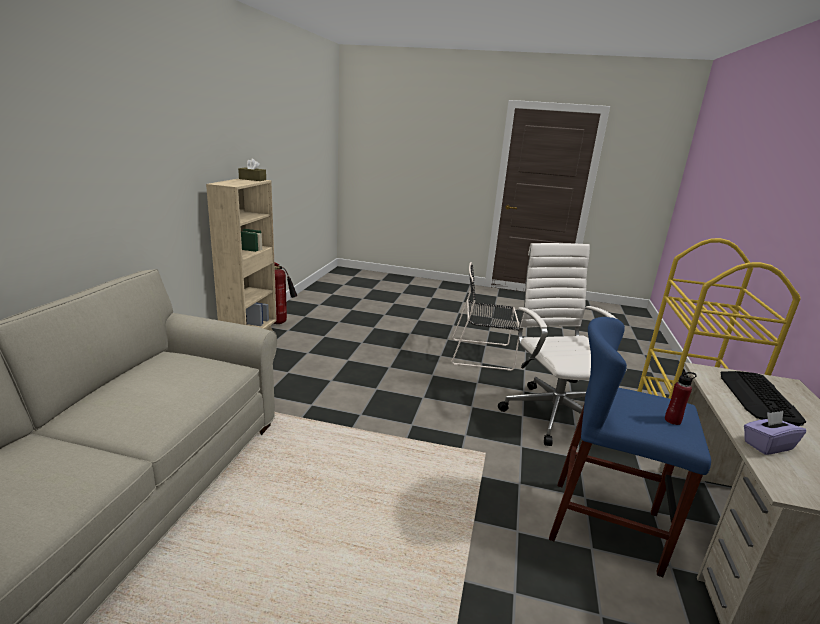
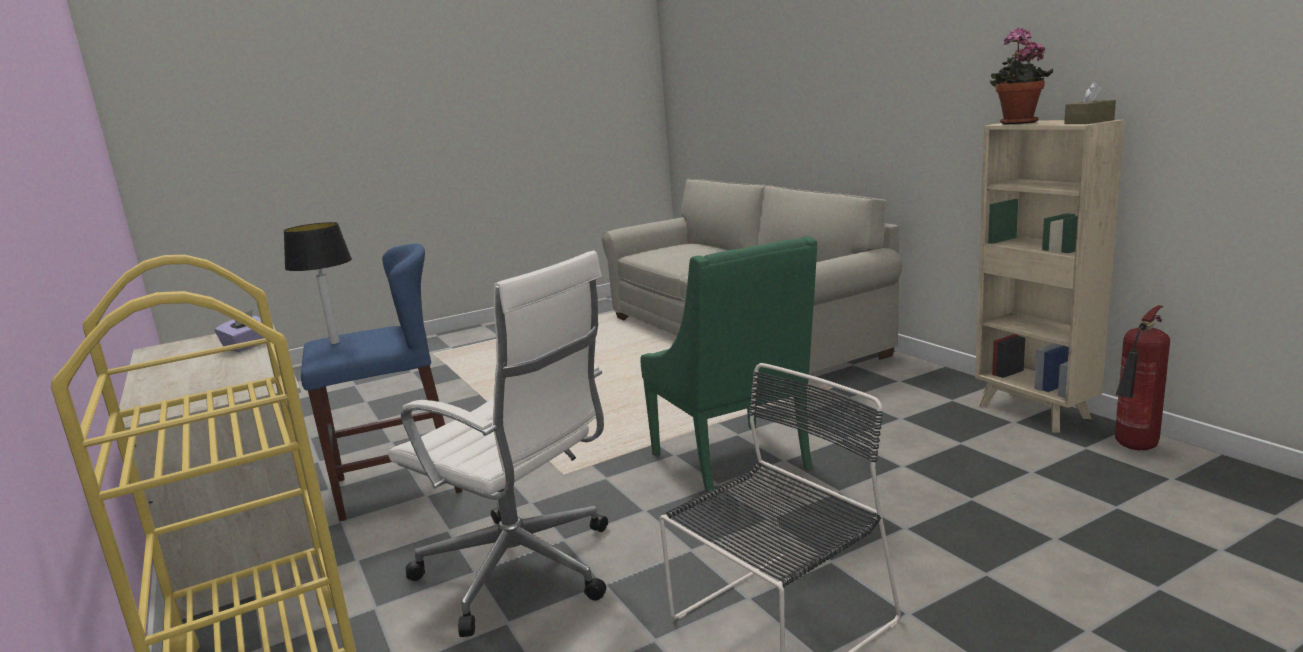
camera: 140 degrees right, 5 degrees down
red bottle [665,369,697,425] -> table lamp [283,222,352,344]
keyboard [721,371,806,426] -> none
none -> green armchair [641,236,817,500]
none -> potted plant [990,27,1053,125]

